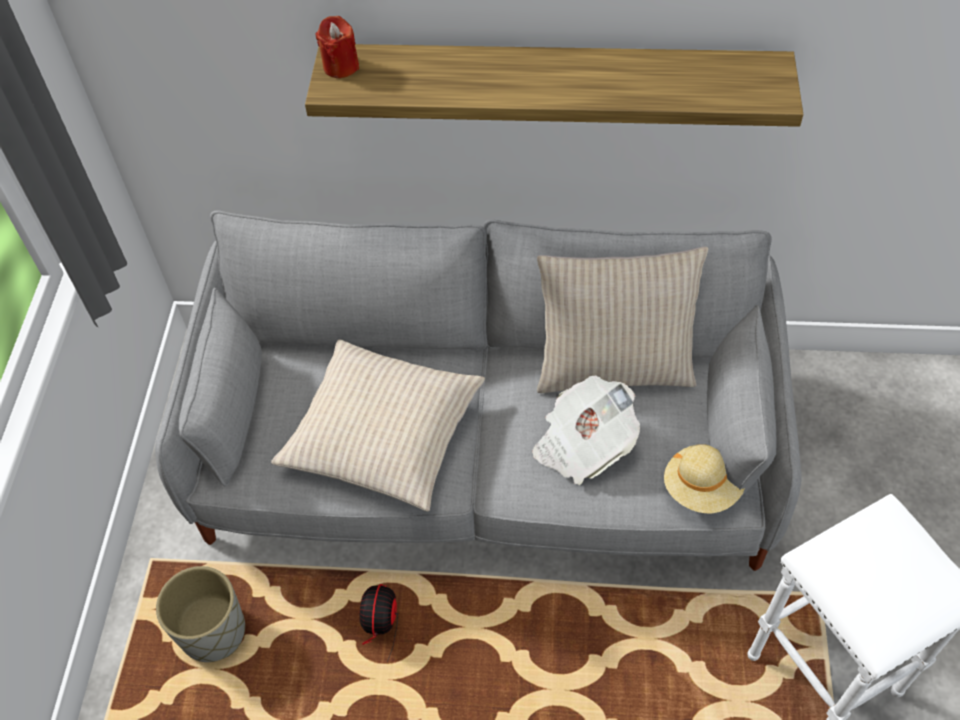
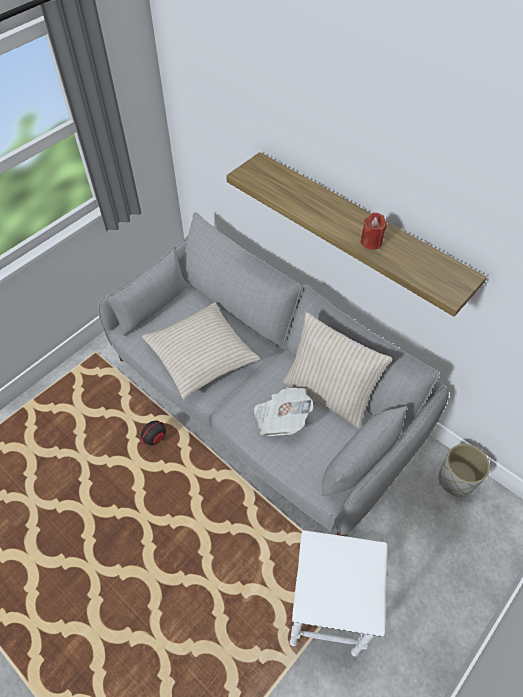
camera: 35 degrees right, 0 degrees up
grey planter [156,566,245,662] -> grey planter moved to [439,444,490,497]
red candle [315,16,359,78] -> red candle moved to [361,213,387,250]
beige hat [664,445,745,513] -> none

